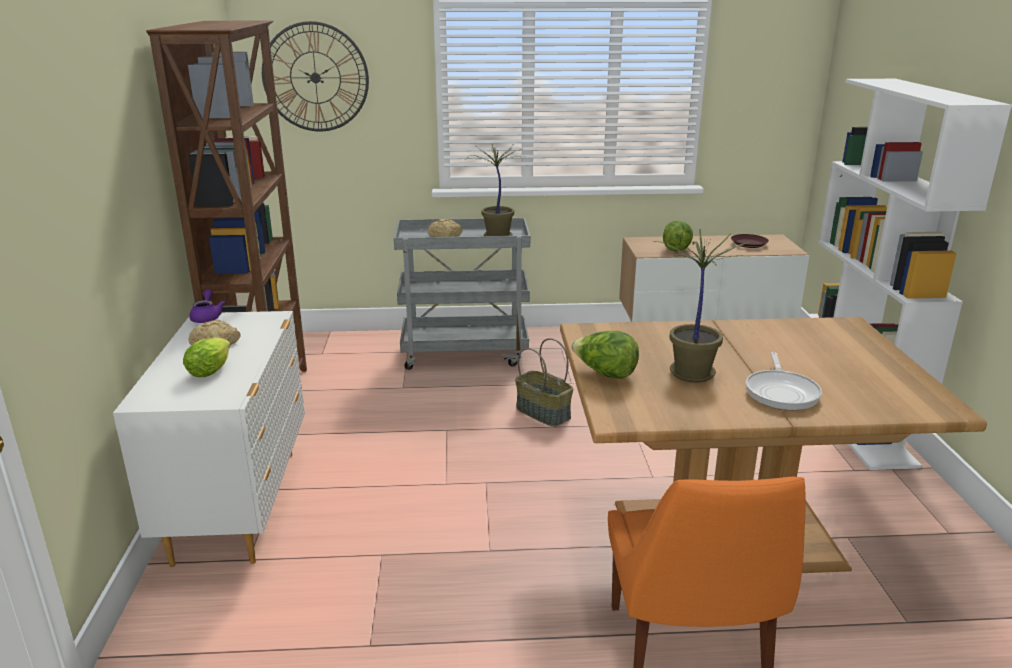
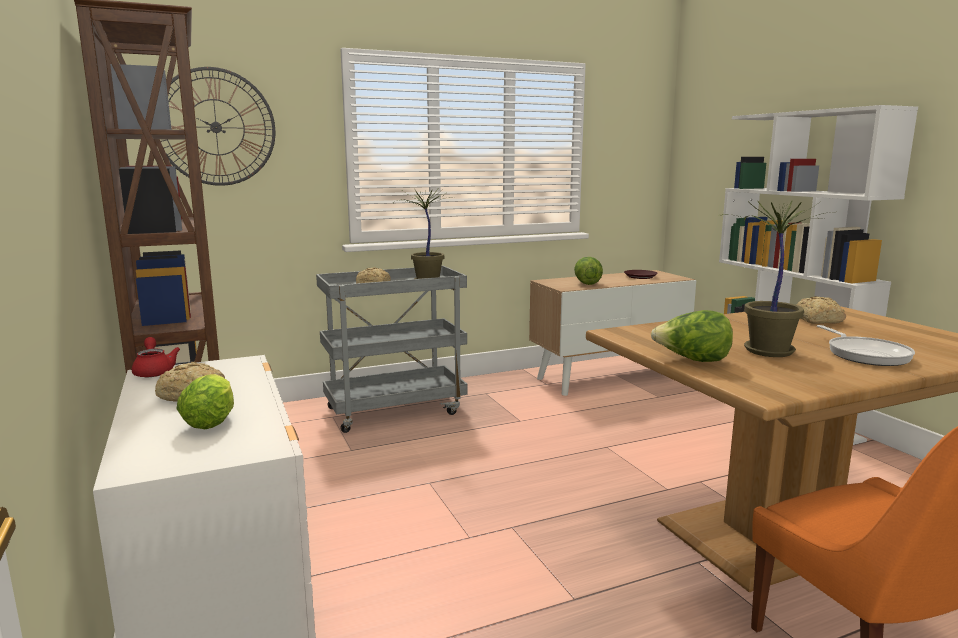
camera: 20 degrees left, 10 degrees down
purple teapot [189,289,225,323] -> red teapot [132,337,180,377]
basket [515,338,573,427] -> none
none -> bread [796,296,846,324]

